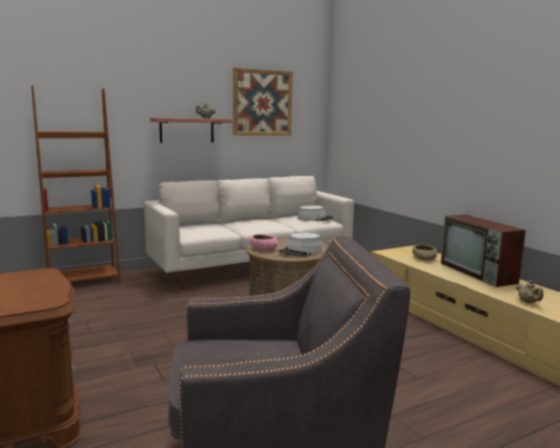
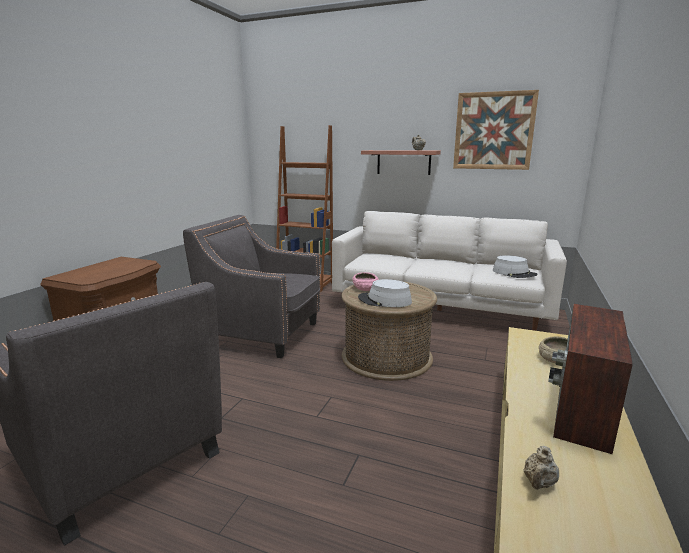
camera: 50 degrees right, 5 degrees up
none -> grey armchair [183,215,320,358]

